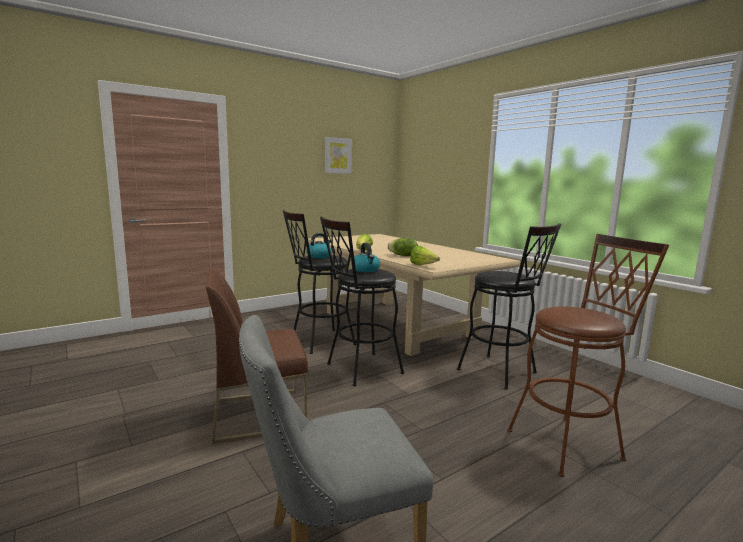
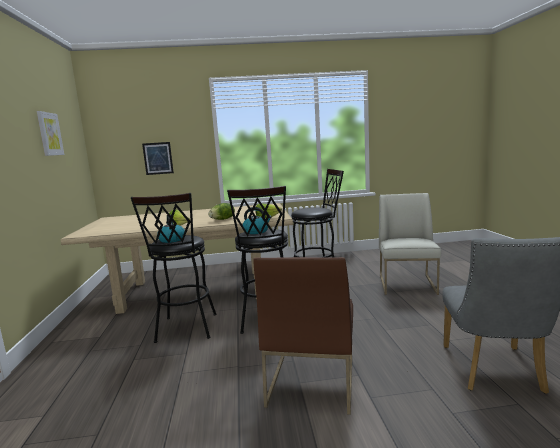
camera: 60 degrees left, 0 degrees up
brown stool [507,234,669,477] -> white chair [379,193,441,295]
none -> picture [142,142,174,175]

